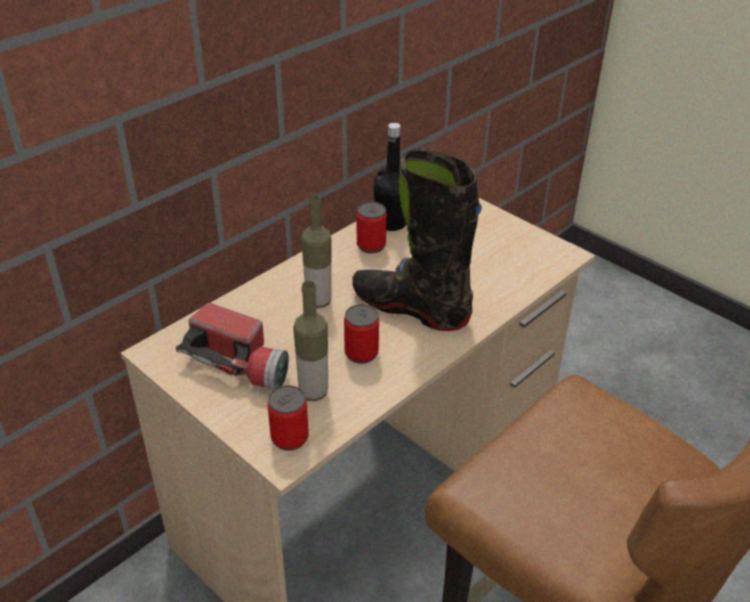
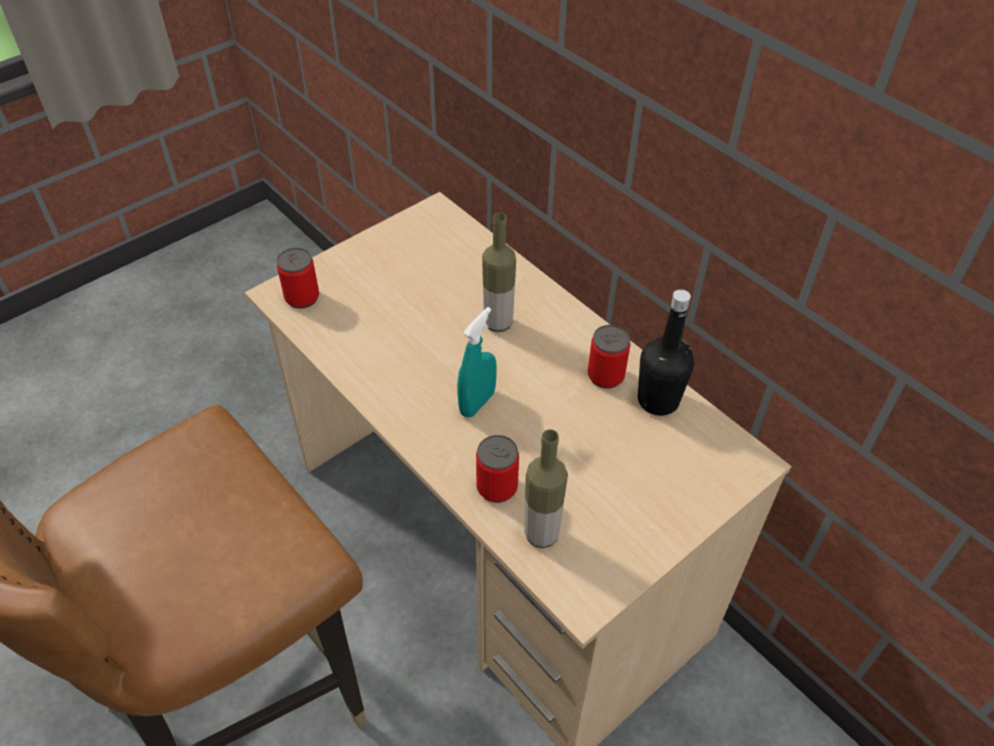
camera: 95 degrees right, 10 degrees up
flashlight [176,303,289,390] -> none
bottle [293,281,328,401] -> bottle moved to [524,429,568,548]
can [344,304,379,364] -> can moved to [476,435,519,503]
black boot [352,149,482,331] -> turquoise spray bottle [457,307,497,418]

